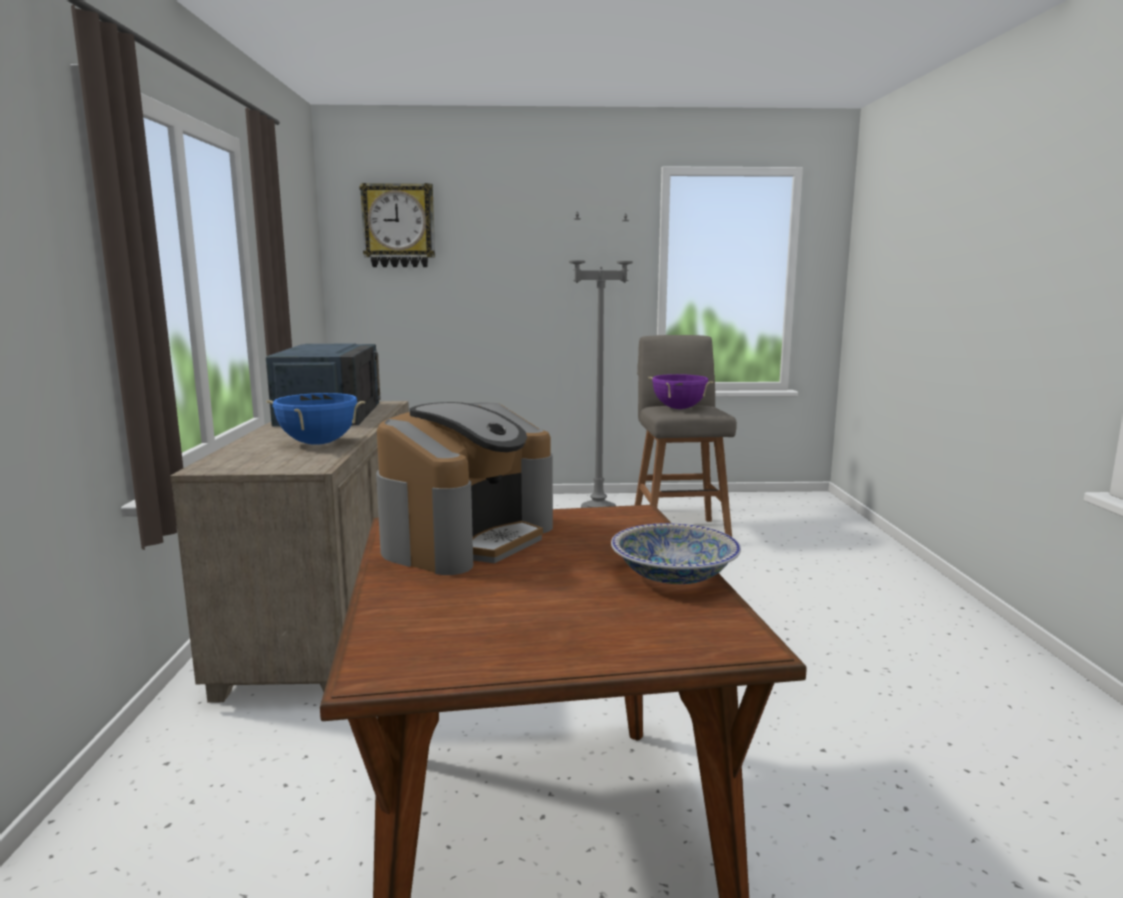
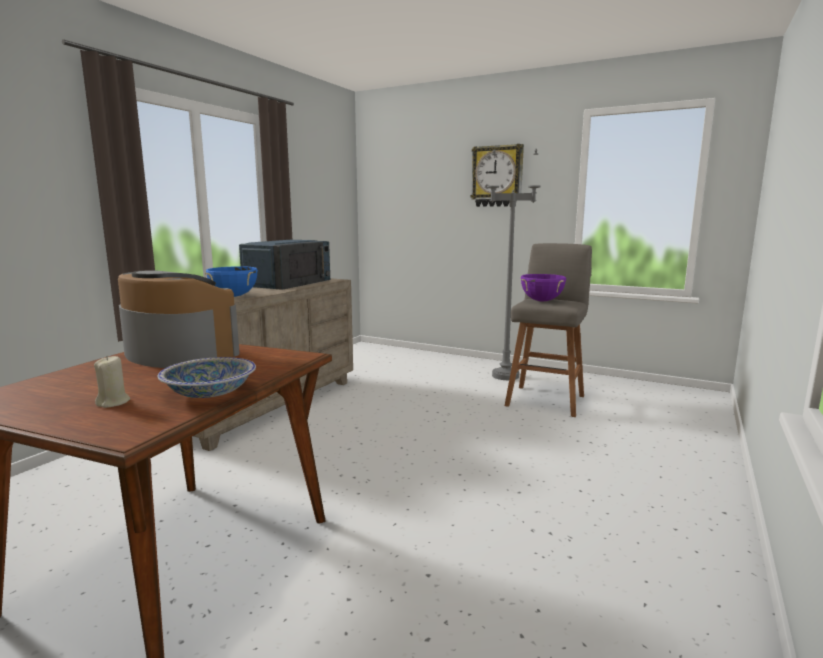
camera: 30 degrees right, 0 degrees up
wall clock [359,183,435,267] -> wall clock moved to [471,144,524,207]
coffee machine [376,402,553,575] -> coffee machine turned 120 degrees counterclockwise [118,270,240,368]
none -> beige candle [94,356,130,408]

